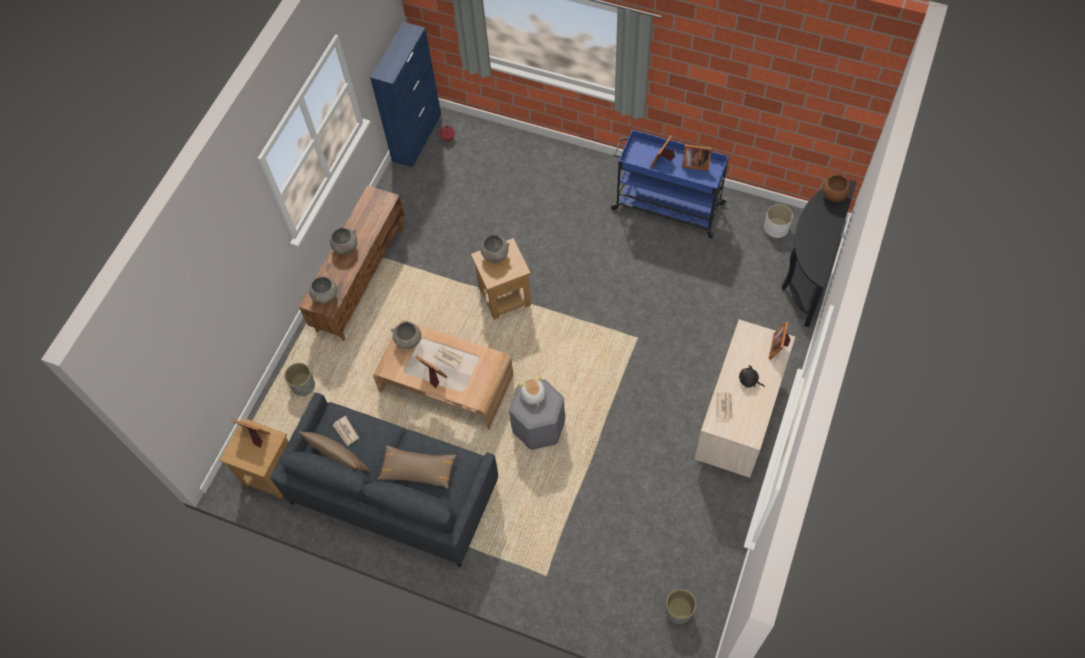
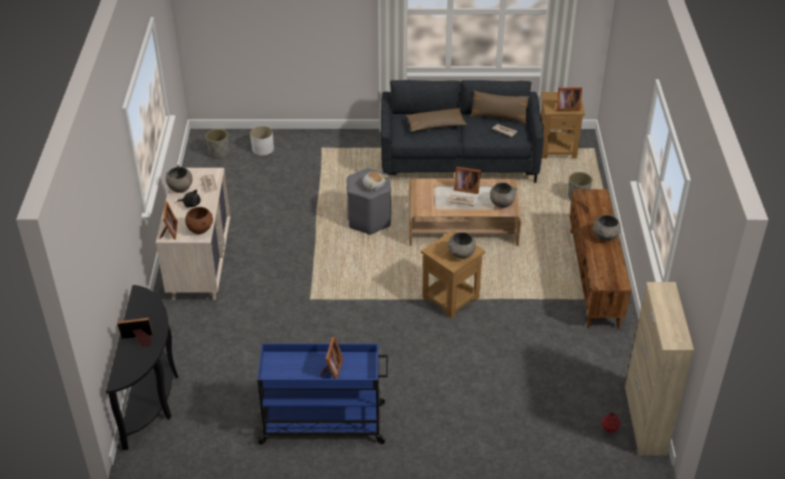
camera: 155 degrees right, 20 degrees down
grey bowl [309,276,337,303] -> grey bowl moved to [166,165,192,193]
blue cabinet [370,22,441,167] -> beige cabinet [625,282,694,455]
picture frame [682,145,712,171] -> picture frame moved to [117,318,153,346]
white planter [764,204,793,238] -> white planter moved to [250,126,274,155]
brown bowl [822,172,850,202] -> brown bowl moved to [185,207,213,234]

